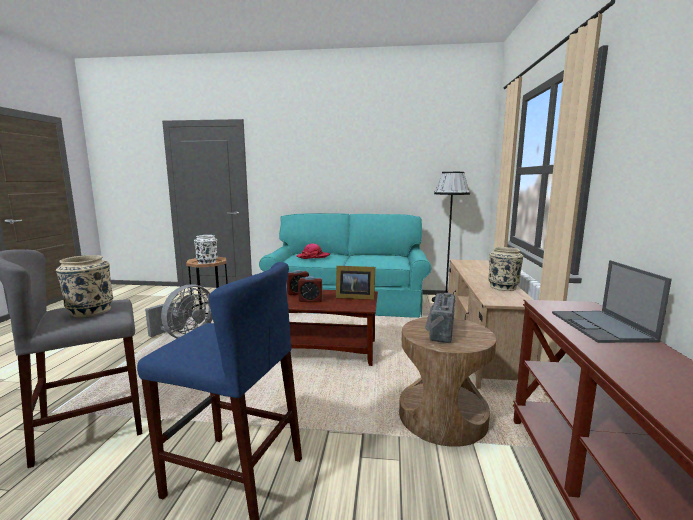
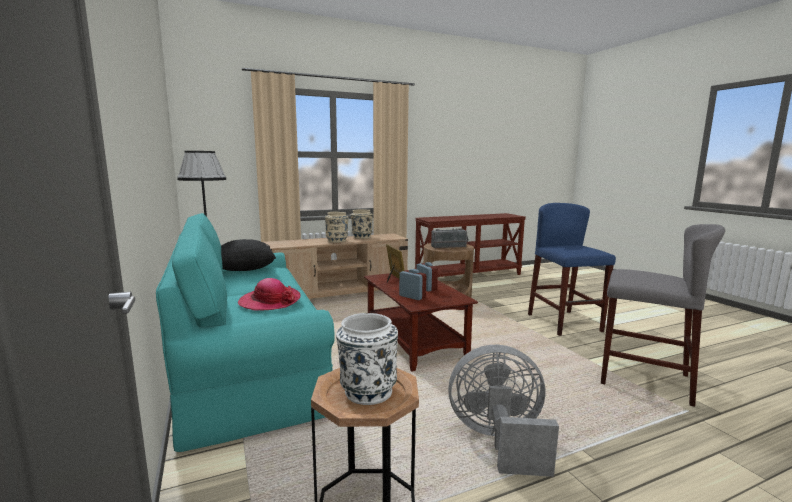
camera: 120 degrees left, 0 degrees up
beige vase [56,255,113,317] -> beige vase moved to [325,212,349,243]
laptop [552,260,672,343] -> none
none -> black pillow [221,239,276,271]

